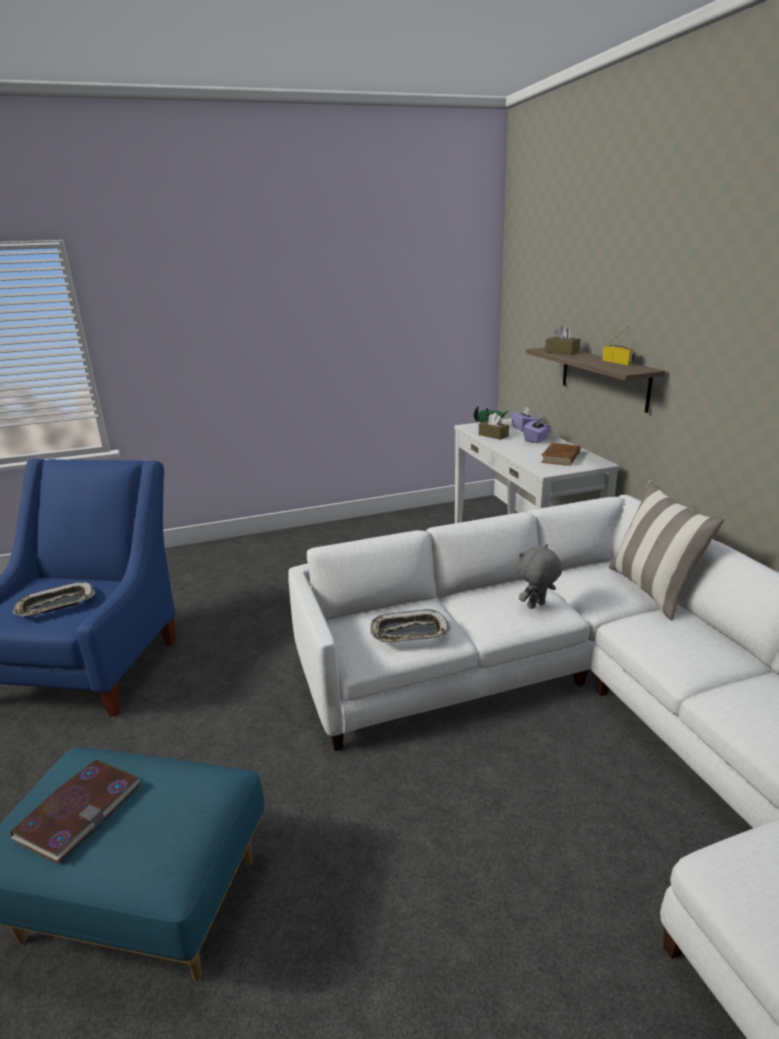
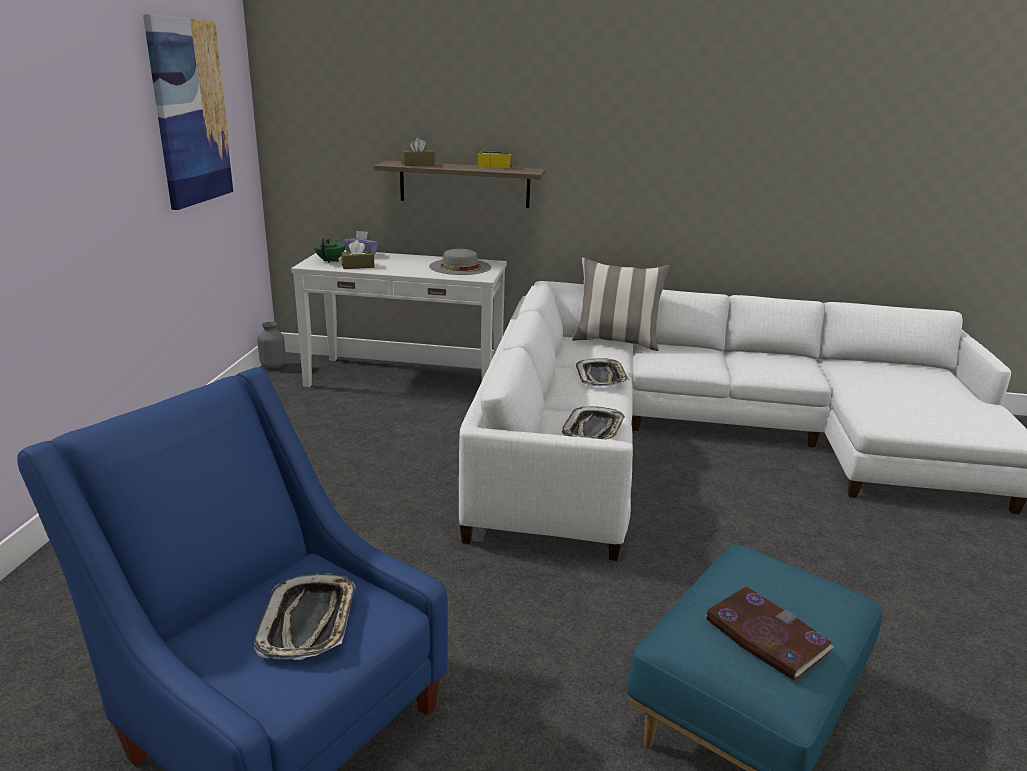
camera: 65 degrees left, 0 degrees up
grey plush toy [517,544,563,609] -> tray [576,358,629,386]
purple tissue box [523,417,551,443] -> none
brown book [541,443,580,466] -> grey hat [429,249,491,275]
none -> picture [143,14,235,210]
none -> grey vase [257,322,286,369]

